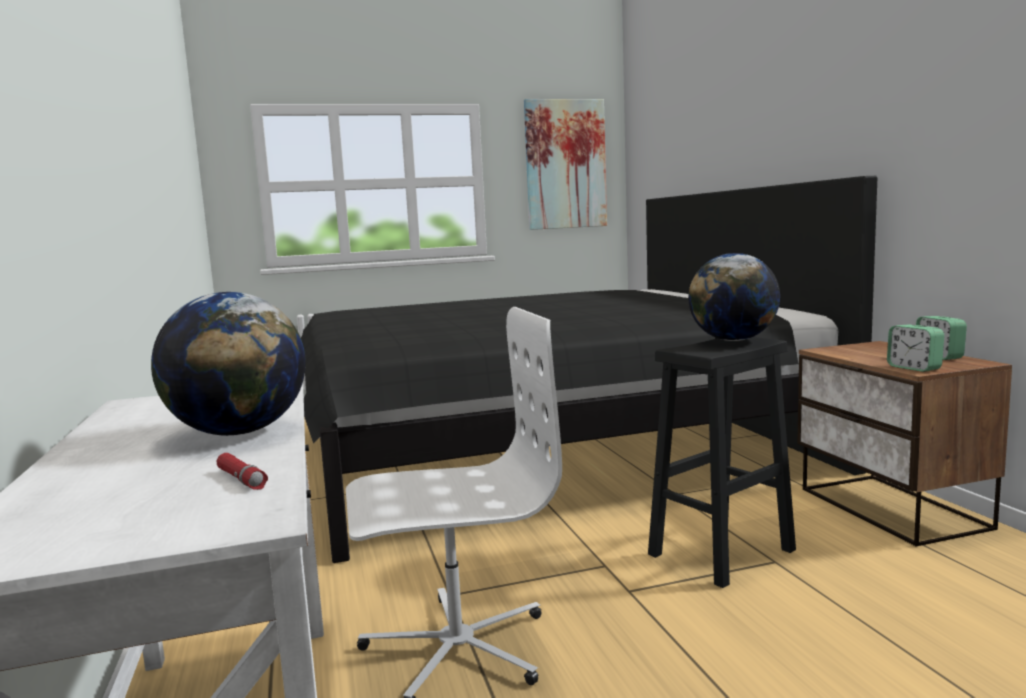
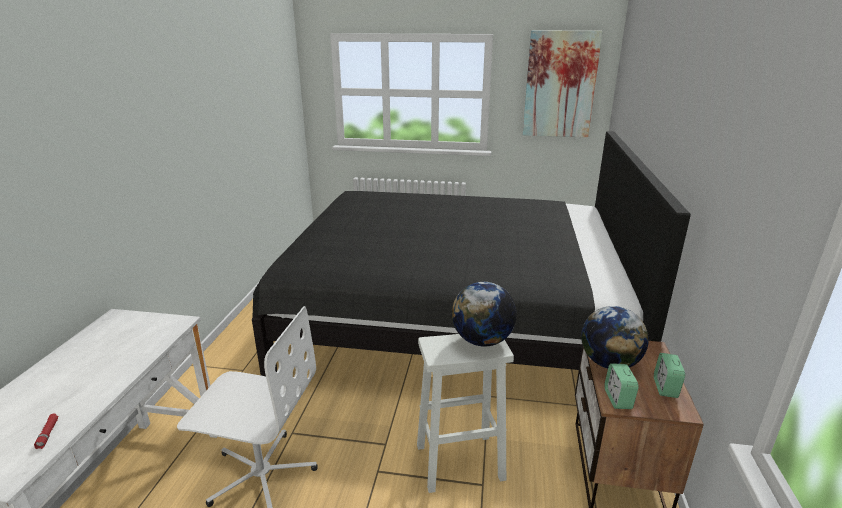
camera: 25 degrees right, 15 degrees up
globe [151,292,306,436] -> globe moved to [581,306,649,369]
black stool [648,337,796,588] -> white stool [417,334,514,493]

